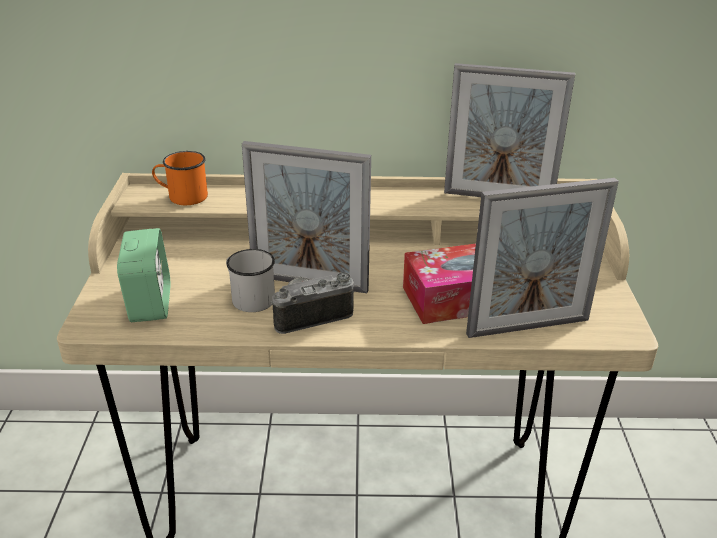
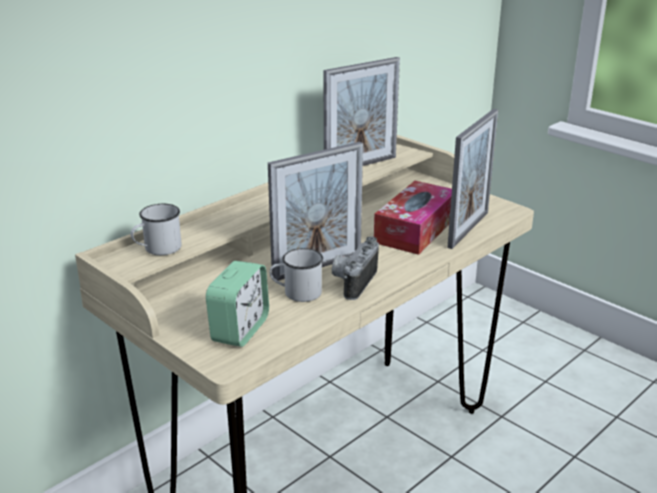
camera: 45 degrees left, 5 degrees down
alarm clock [117,228,171,322] -> alarm clock turned 75 degrees clockwise [206,261,269,347]
orange mug [152,151,208,205] -> white mug [131,204,182,255]

